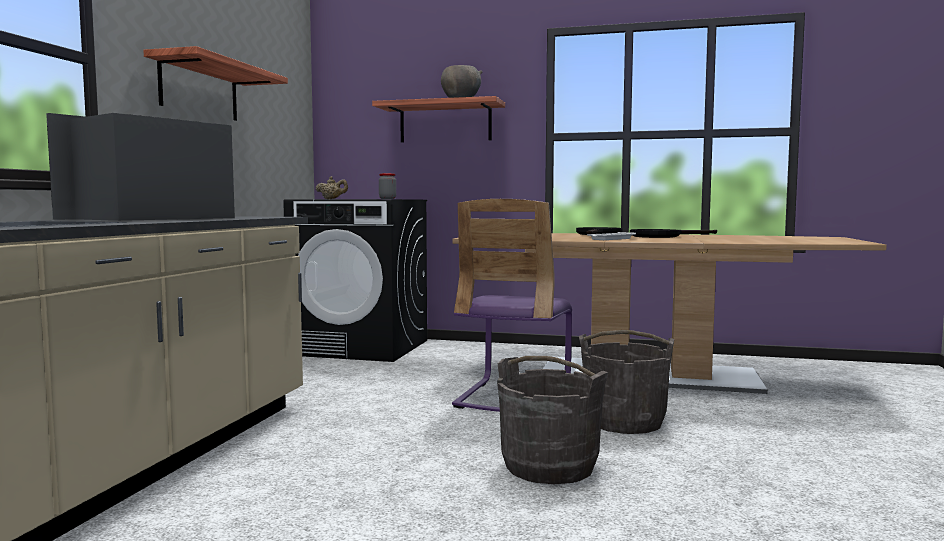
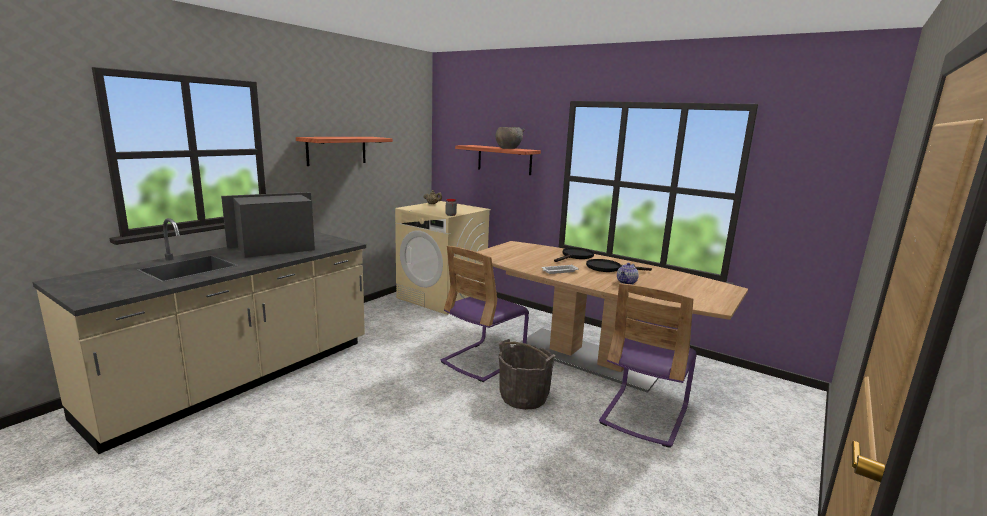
camera: 20 degrees right, 10 degrees up
black washing machine [283,199,427,362] -> beige washing machine [395,201,491,315]
grey bucket [497,356,608,484] -> none
none -> purple chair [599,283,697,448]
none -> teapot [617,263,639,285]

